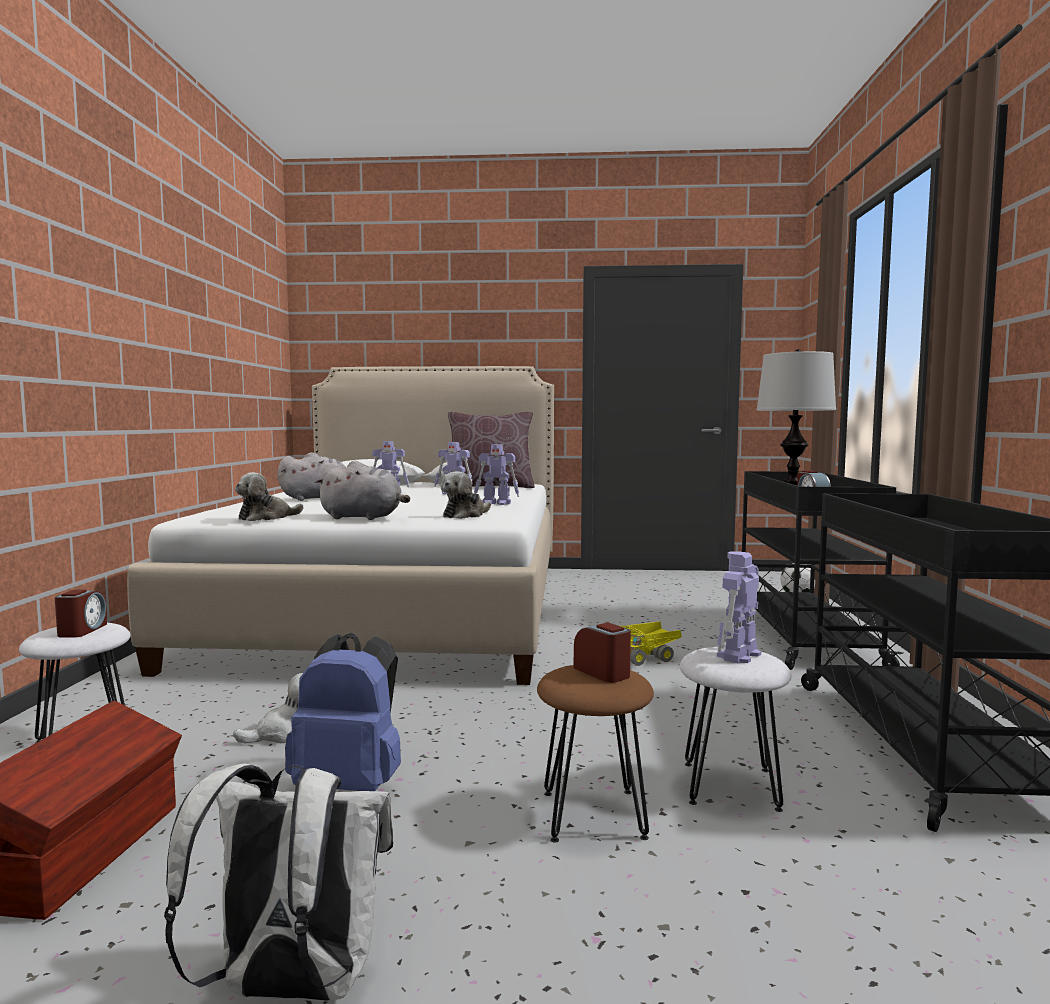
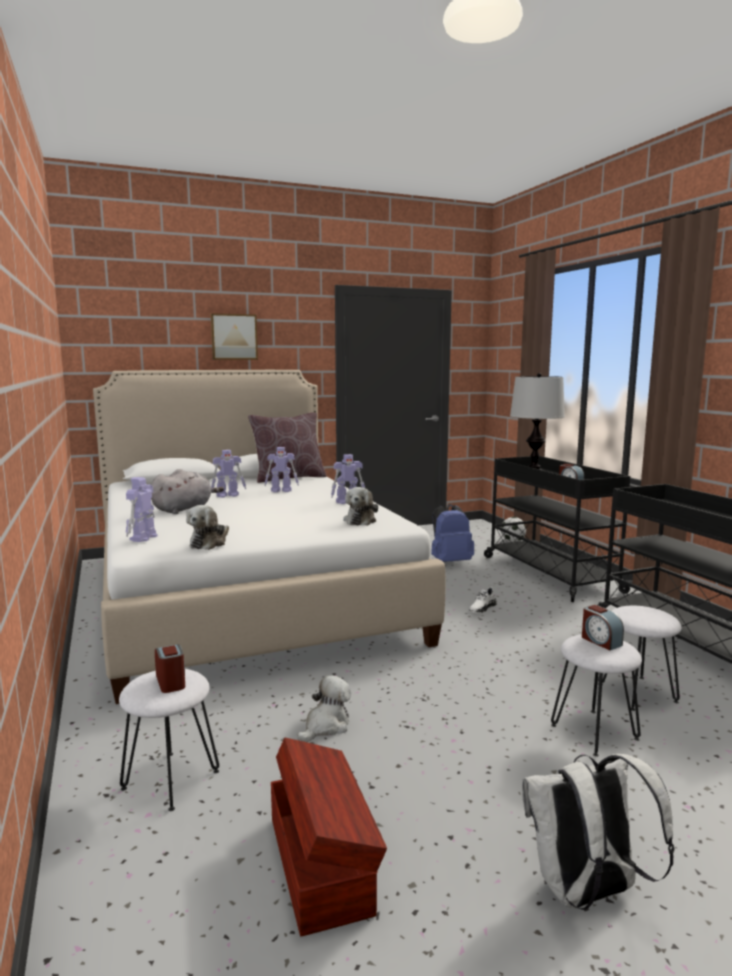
camera: 25 degrees left, 5 degrees up
blue backpack [285,633,401,791] -> blue backpack moved to [431,504,474,562]
grey plush toy [315,461,410,520] -> none
brown stool [537,665,654,843] -> white stool [551,634,642,757]
alarm clock [574,622,631,683] -> alarm clock turned 150 degrees counterclockwise [582,605,624,650]
toy truck [621,621,682,666] -> white shoe [469,587,497,613]
toy robot [717,551,761,663] -> toy robot moved to [126,477,158,542]
none -> picture [211,313,258,360]

